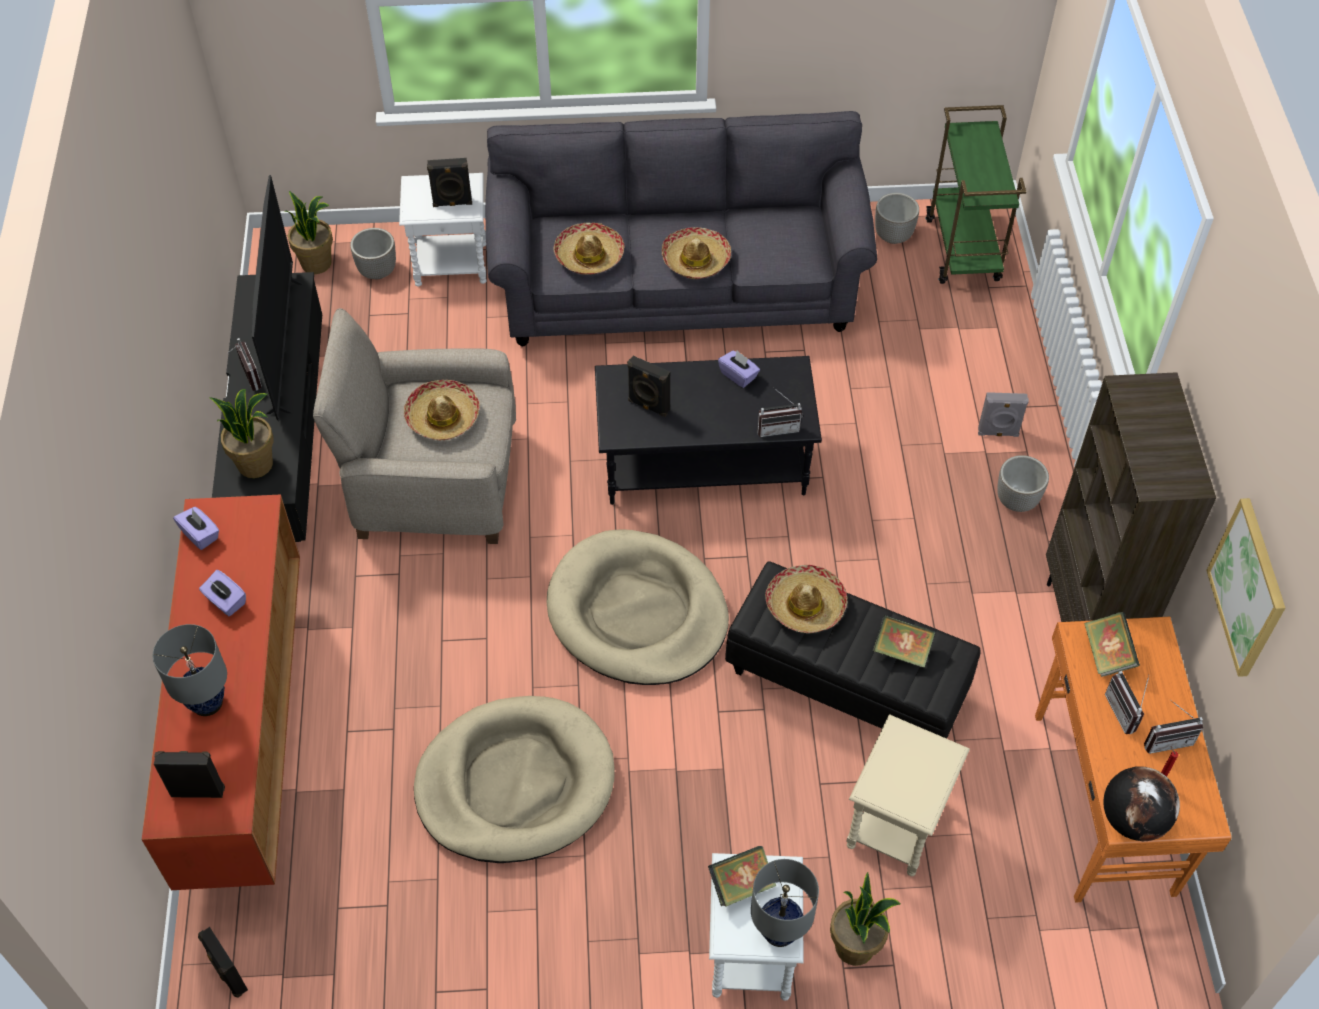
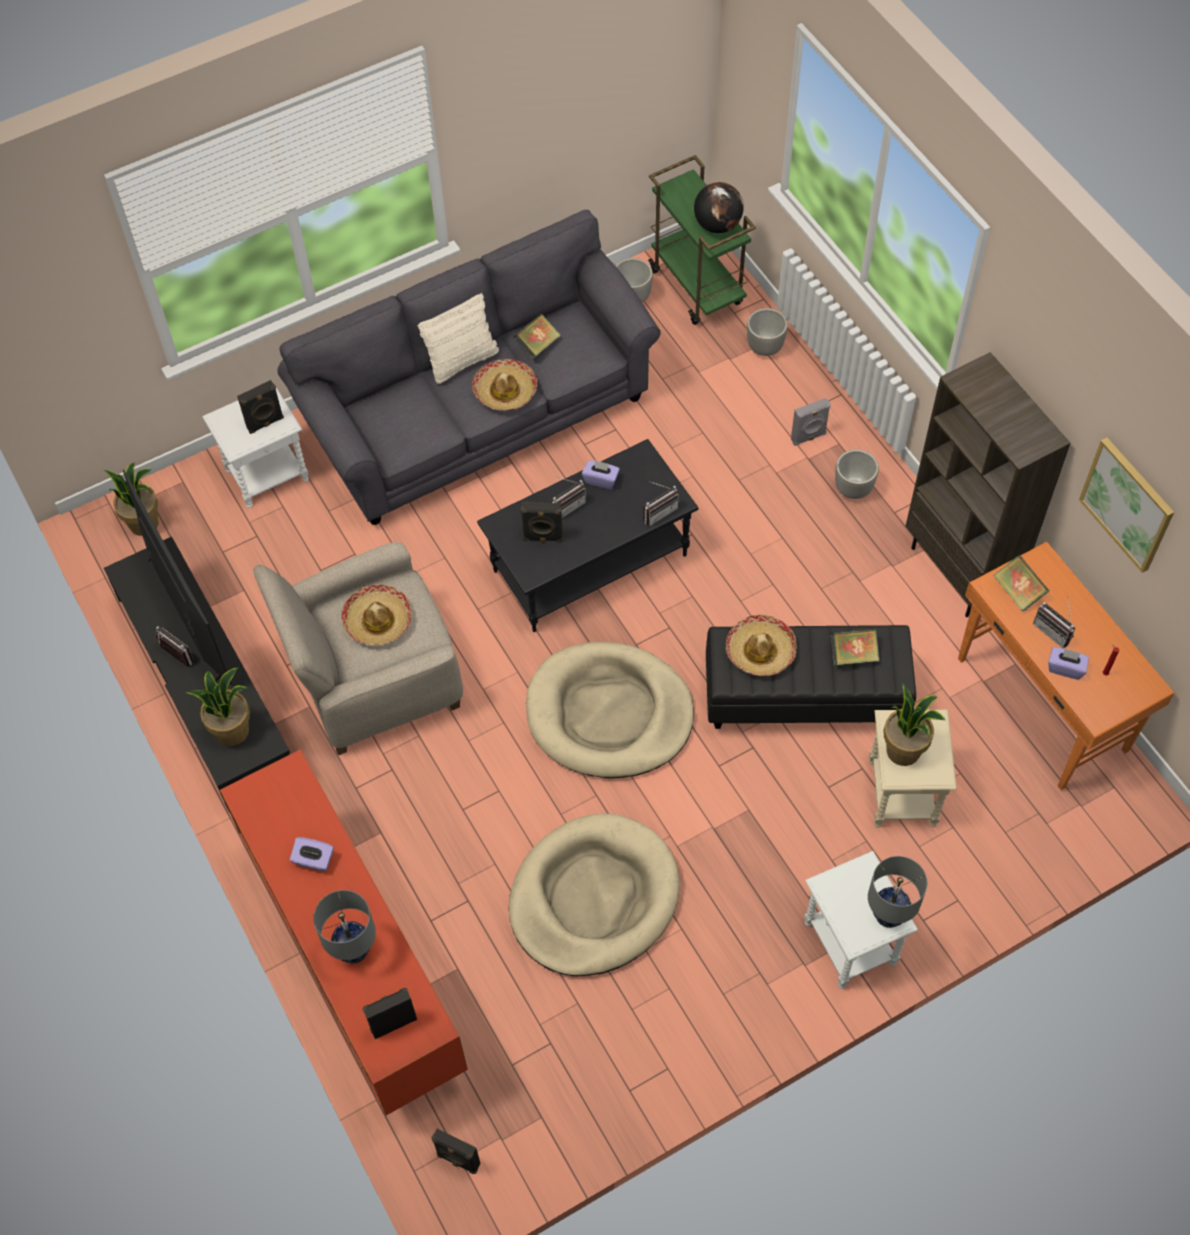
camera: 25 degrees left, 5 degrees up
purple tissue box [173,507,219,550] -> purple tissue box moved to [1048,647,1089,680]
planter [350,228,396,279] -> planter moved to [747,308,788,356]
hat [554,223,624,275] -> none
book [708,846,776,906] -> book moved to [513,314,561,360]
potted plant [830,872,901,966] -> potted plant moved to [884,684,945,766]
globe [1103,766,1180,841] -> globe moved to [694,182,744,233]
radio [1144,700,1203,754] -> radio moved to [551,476,586,518]
none -> beige pillow [418,293,499,384]

